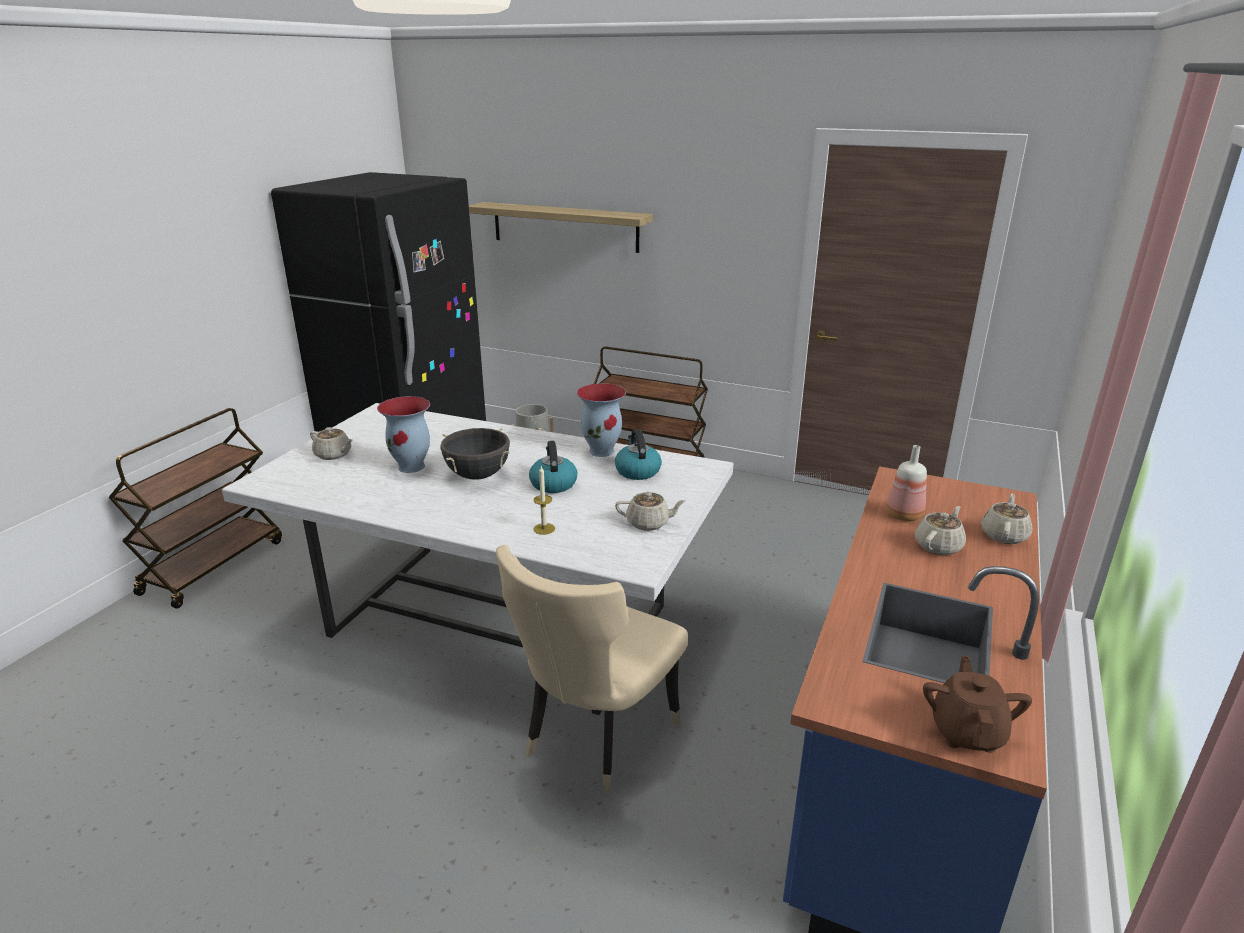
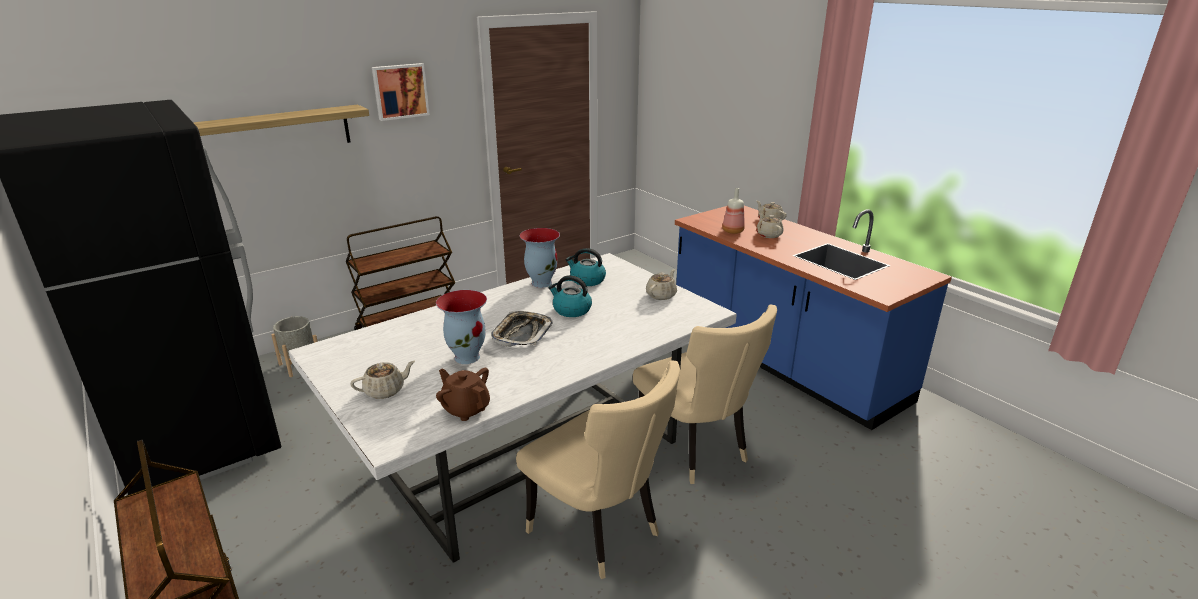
camera: 60 degrees left, 0 degrees up
black cooking pot [440,428,510,480] -> tray [491,311,552,347]
candle [533,466,555,535] -> none
brown teapot [923,656,1032,753] -> brown teapot moved to [436,368,490,421]
none -> picture [372,63,430,121]
none -> beige chair [516,360,680,579]

